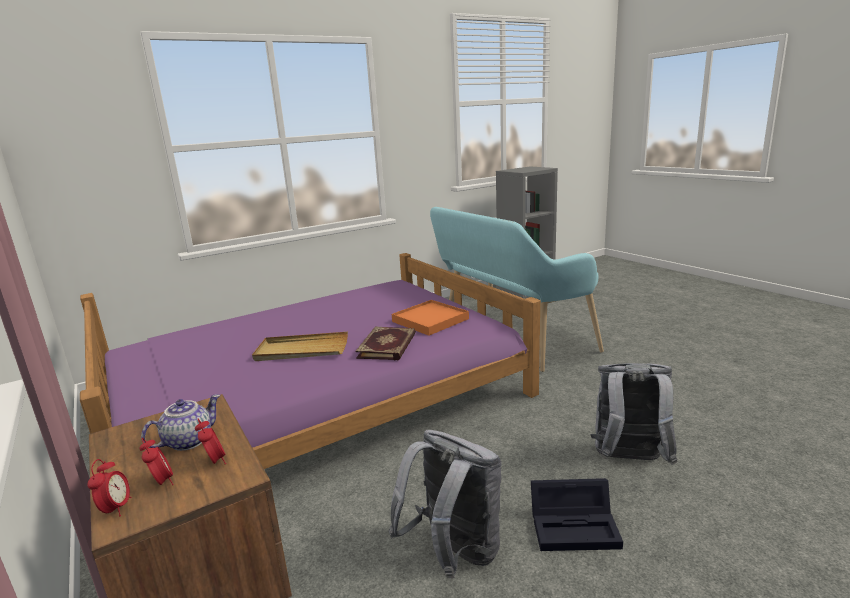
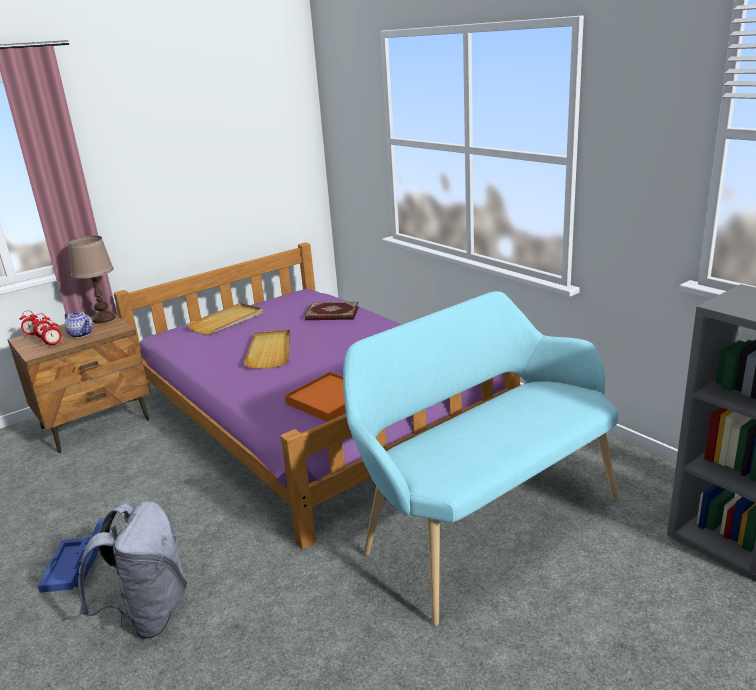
camera: 85 degrees right, 5 degrees up
book [355,327,416,360] -> book moved to [305,302,359,320]
grey backpack [388,430,501,578] -> none
black storage box [531,478,623,551] -> blue storage box [38,517,104,593]
none -> brown table lamp [67,236,115,323]
none -> beige tray [187,303,263,335]

